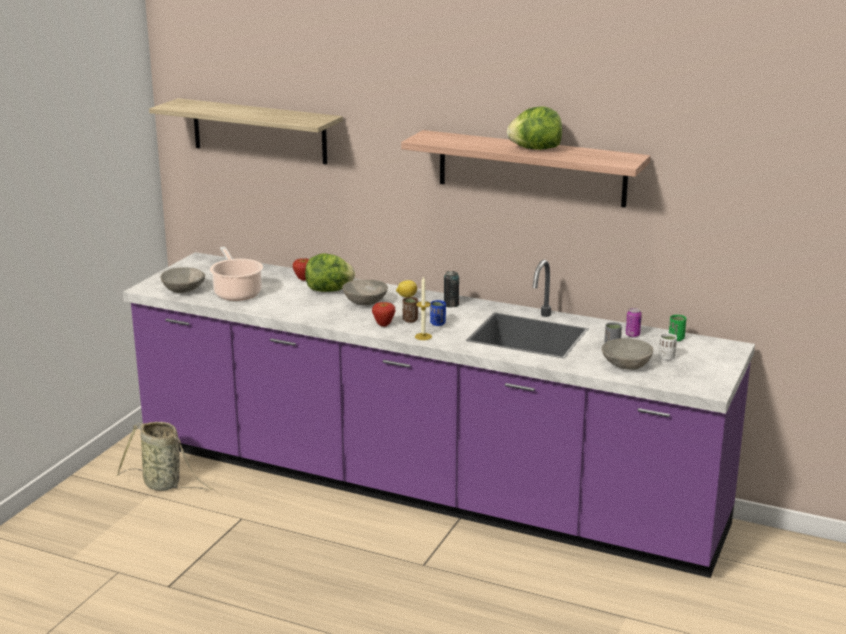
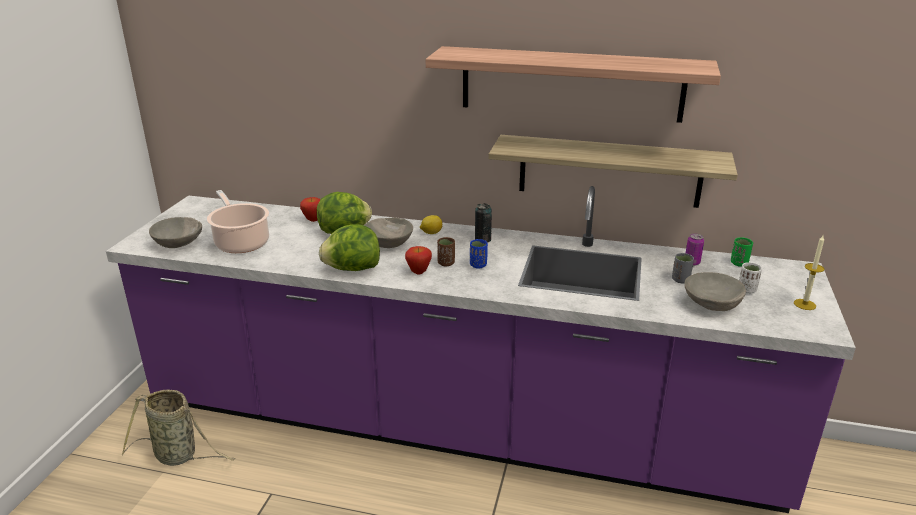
camera: 10 degrees left, 5 degrees up
shelf [149,98,343,164] -> shelf moved to [488,135,738,208]
candle [415,276,432,340] -> candle moved to [794,235,824,310]
lettuce [507,106,562,150] -> lettuce moved to [319,224,380,271]

